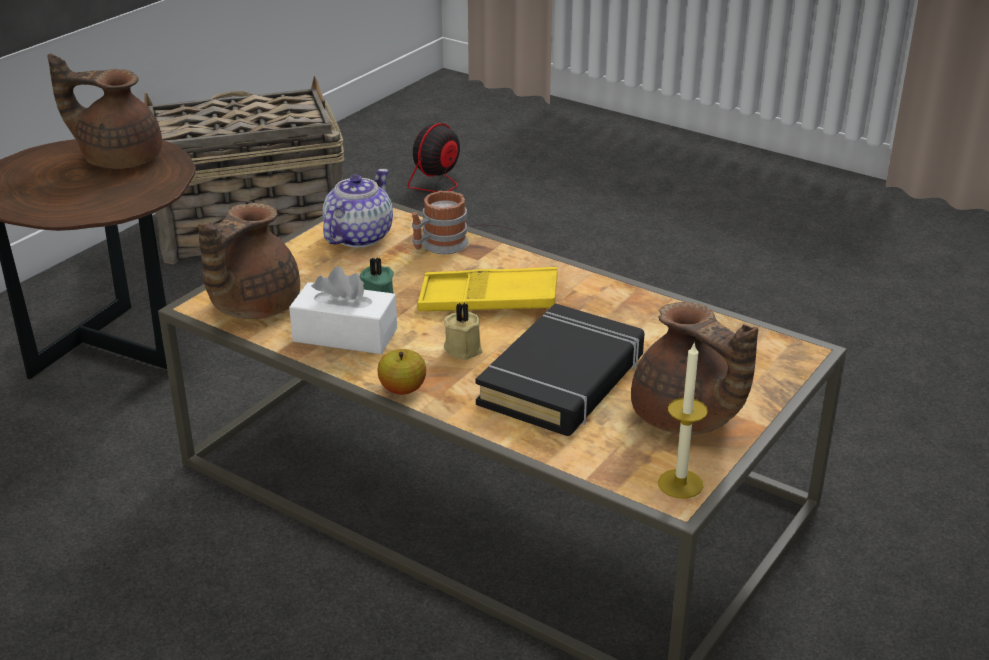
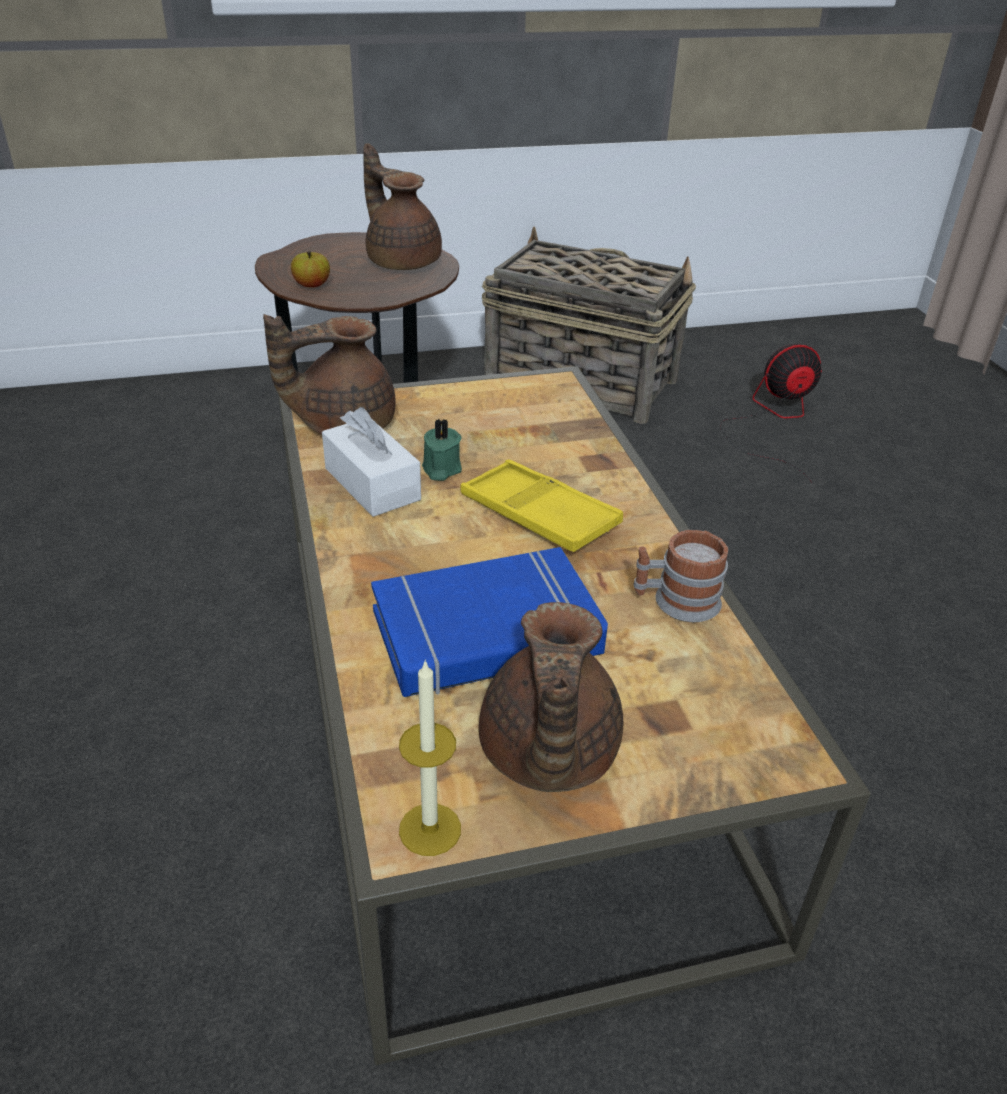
camera: 40 degrees right, 5 degrees up
teapot [322,169,393,248] -> none
apple [377,349,426,395] -> apple moved to [291,251,330,288]
mug [412,191,469,254] -> mug moved to [633,530,728,622]
beige candle [443,303,482,360] -> none
black book [475,303,644,436] -> blue book [371,547,608,697]

